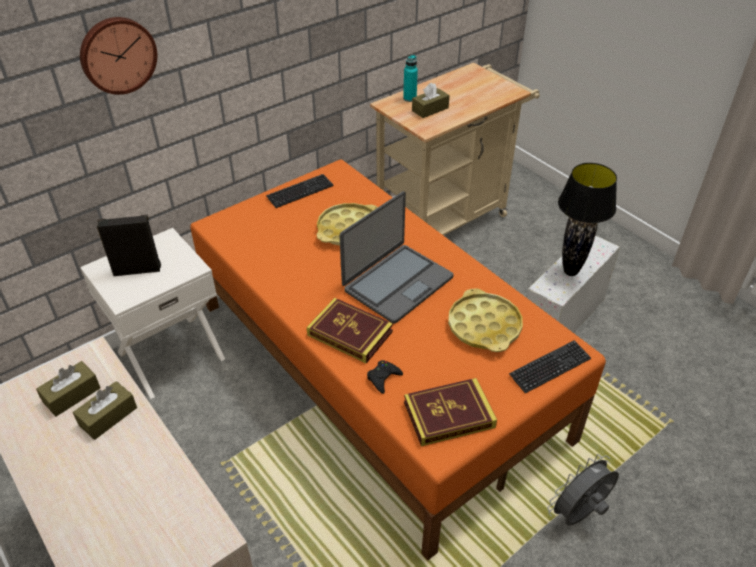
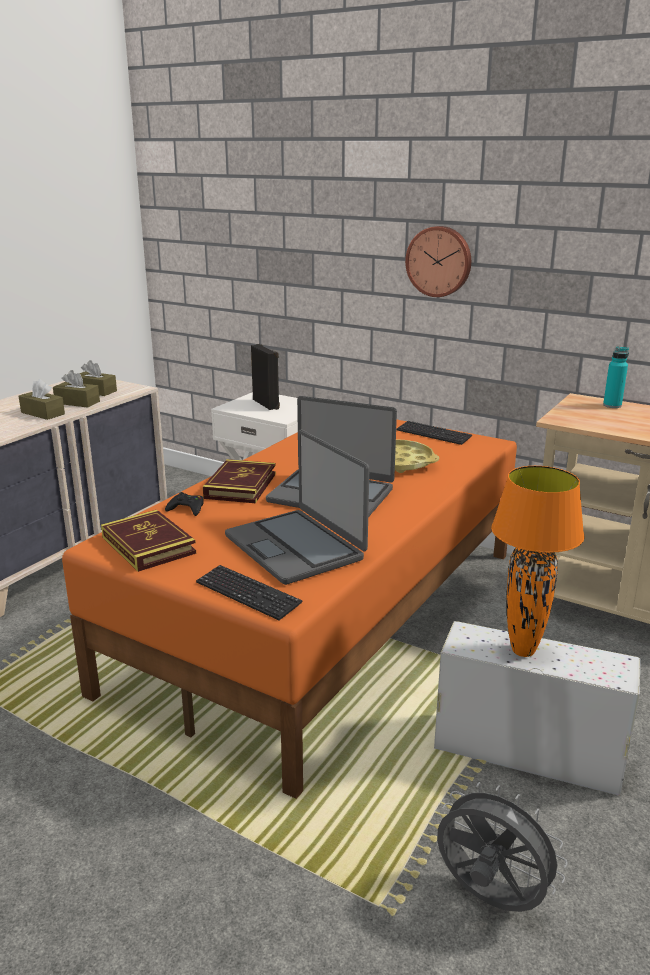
camera: 70 degrees right, 20 degrees down
wall clock [80,17,157,95] -> wall clock moved to [405,226,471,297]
brown tissue box [412,82,450,118] -> brown tissue box moved to [19,379,65,420]
yellow tray [448,288,523,352] -> laptop [225,429,369,585]
grey fan [547,454,619,526] -> grey fan moved to [437,782,568,912]
black table lamp [558,163,617,276] -> orange table lamp [491,466,585,657]

